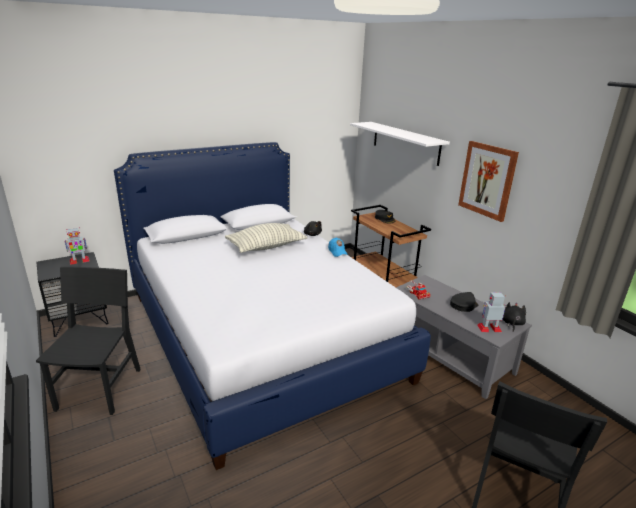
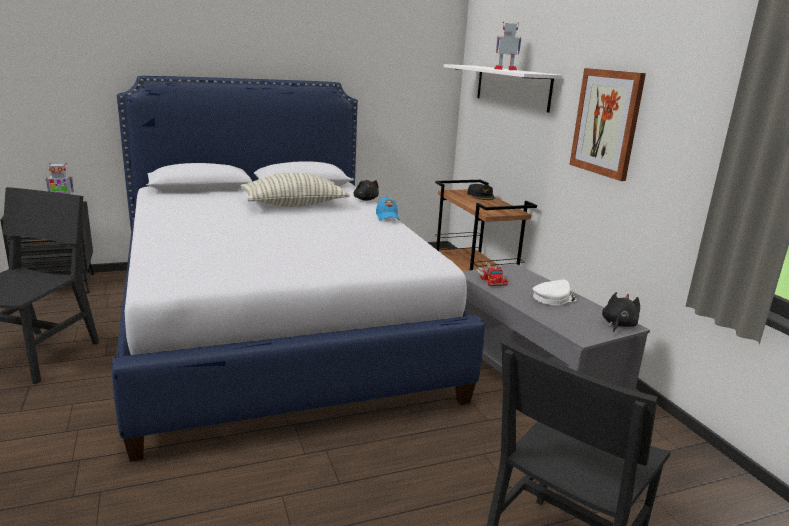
camera: 10 degrees right, 5 degrees down
black cap [450,292,478,312] -> white cap [533,280,577,305]
toy robot [477,292,506,332] -> toy robot moved to [494,22,522,70]

